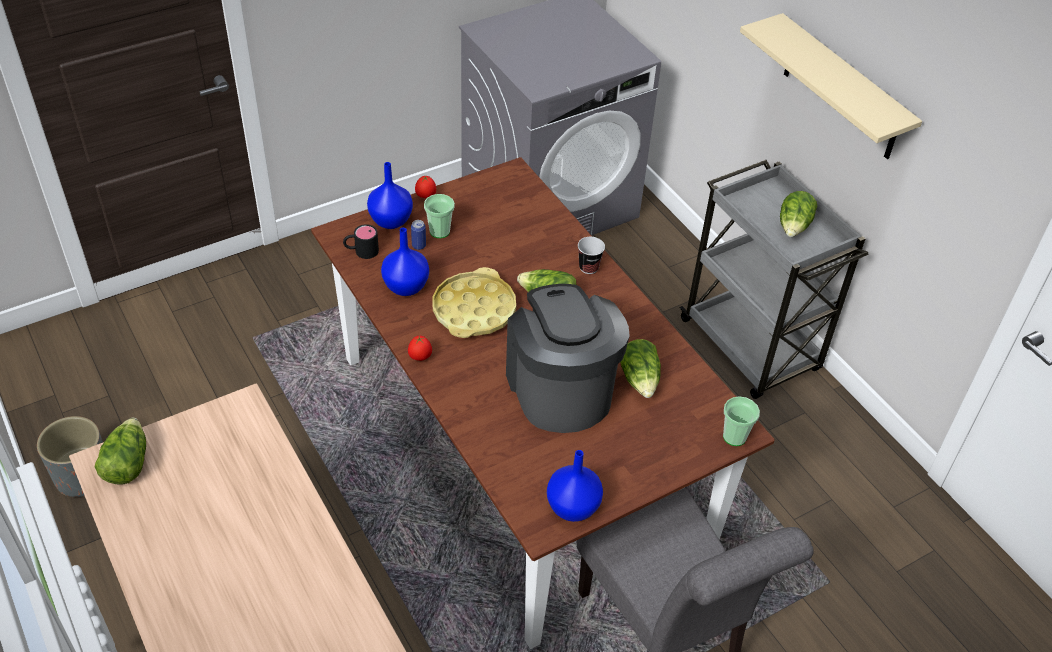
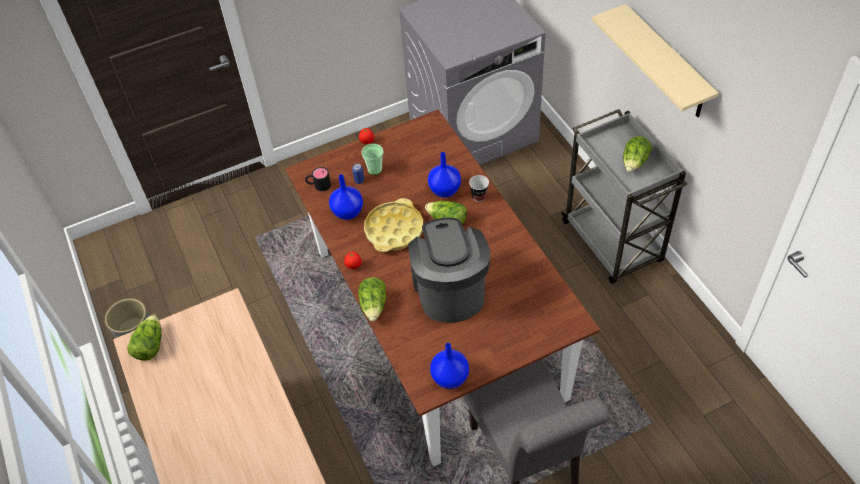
camera: 10 degrees right, 5 degrees up
blue vase [367,162,413,229] -> blue vase moved to [428,152,461,198]
lettuce [620,339,661,398] -> lettuce moved to [358,277,386,322]
cup [723,396,760,446] -> none

